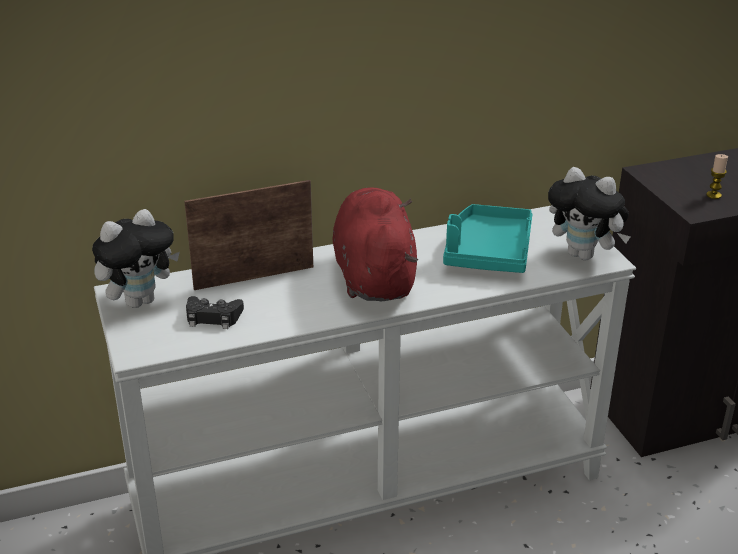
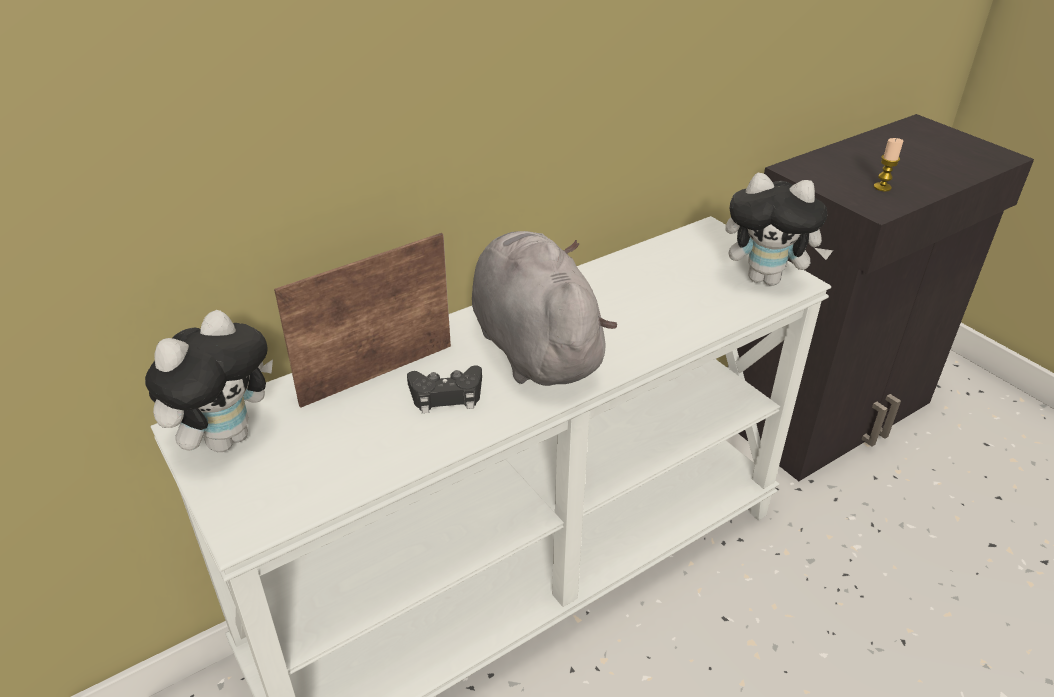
camera: 15 degrees left, 5 degrees up
black game controller [186,296,244,329] -> black game controller moved to [407,365,482,413]
red plush toy [332,187,418,301] -> grey plush toy [472,231,617,386]
turquoise tray [443,204,533,273] -> none

